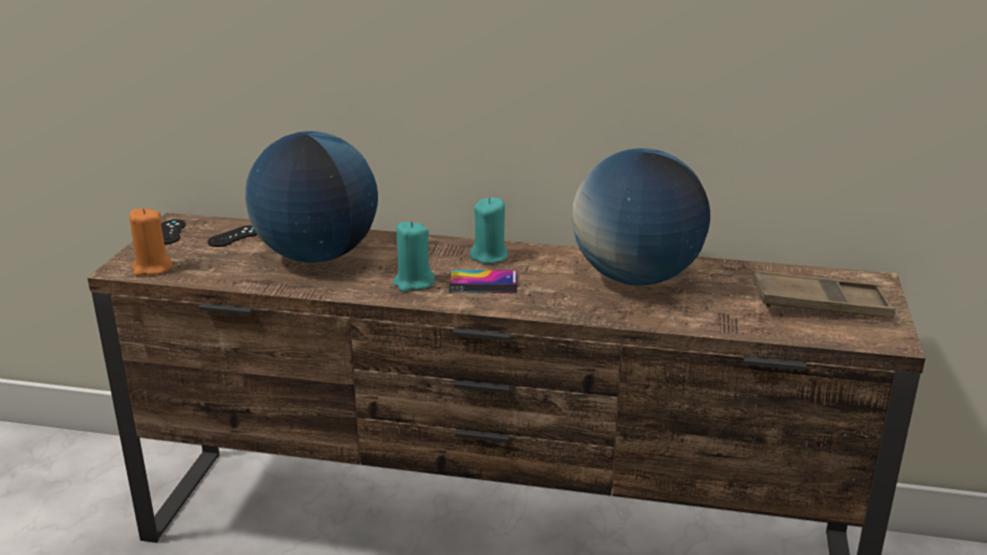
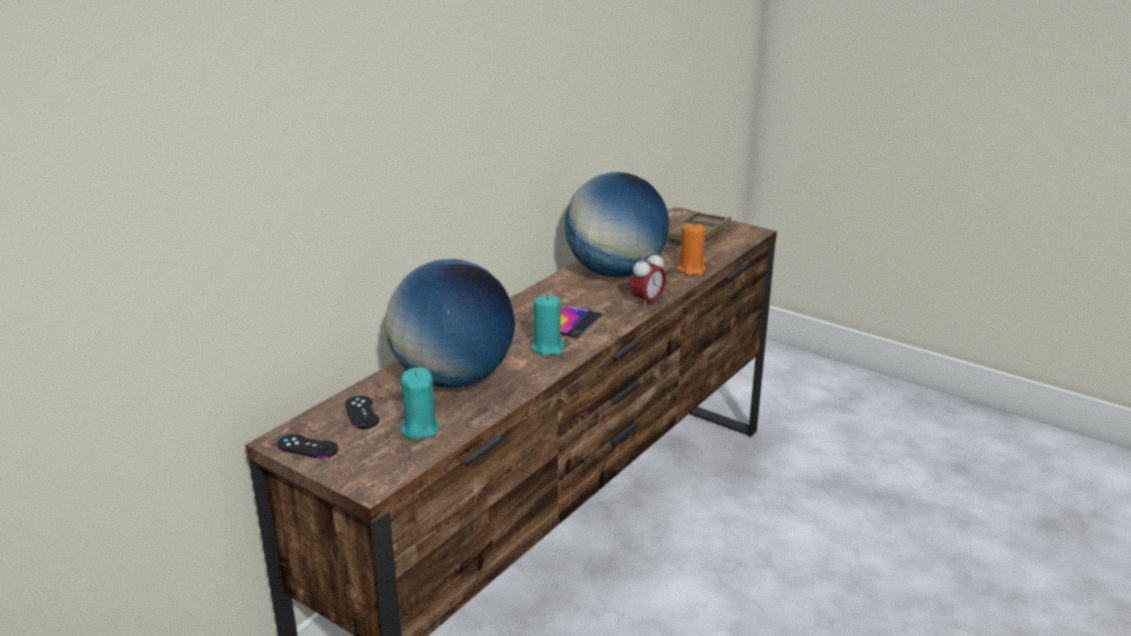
camera: 65 degrees left, 0 degrees up
orange candle [129,208,173,276] -> orange candle moved to [677,222,706,276]
turquoise candle [470,197,508,264] -> turquoise candle moved to [400,367,439,440]
none -> alarm clock [630,251,666,309]

